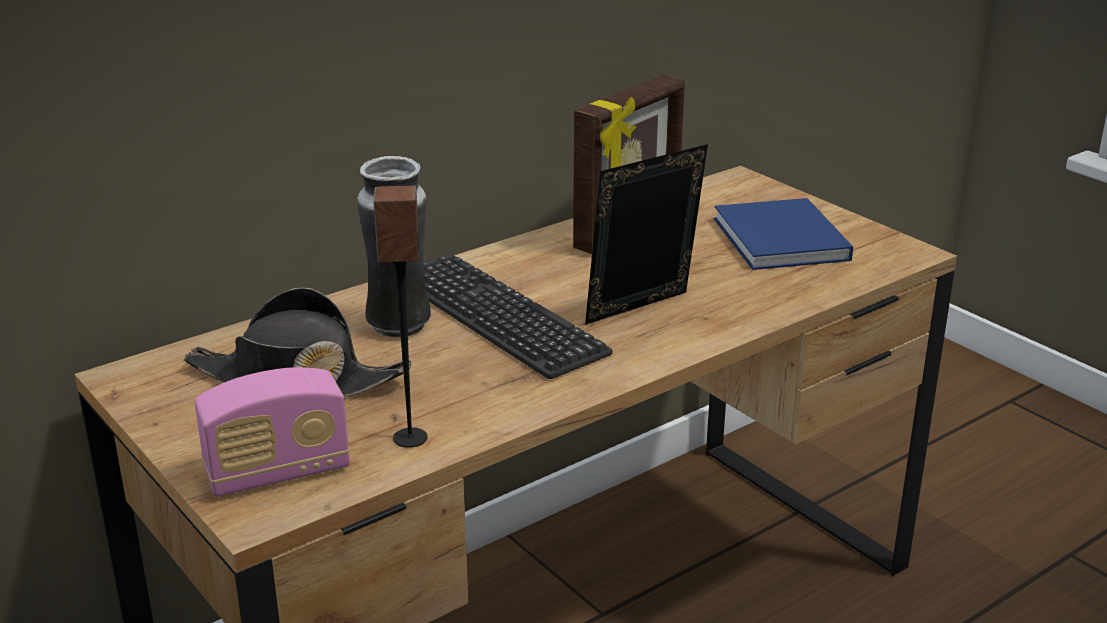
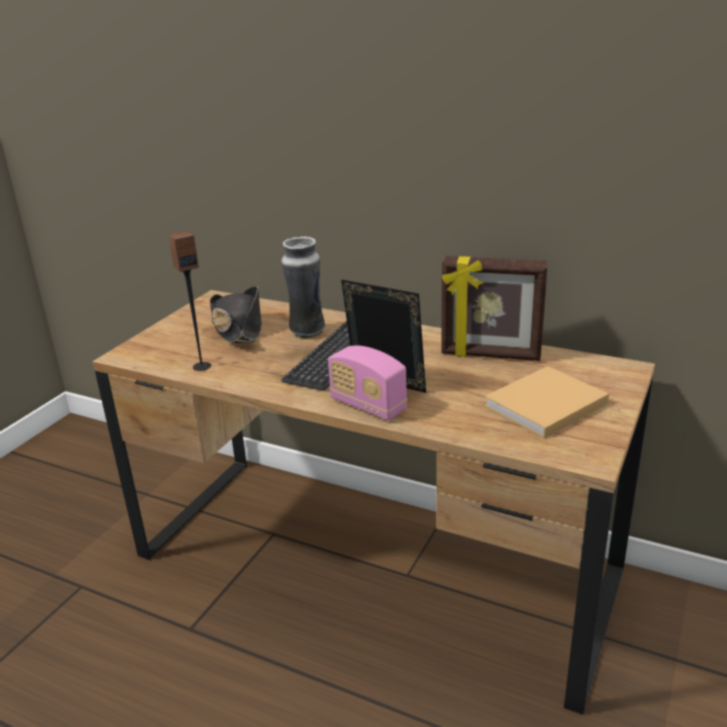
camera: 65 degrees right, 0 degrees up
radio [195,367,350,497] -> radio moved to [328,346,407,420]
blue book [714,198,853,270] -> beige book [484,366,609,438]

